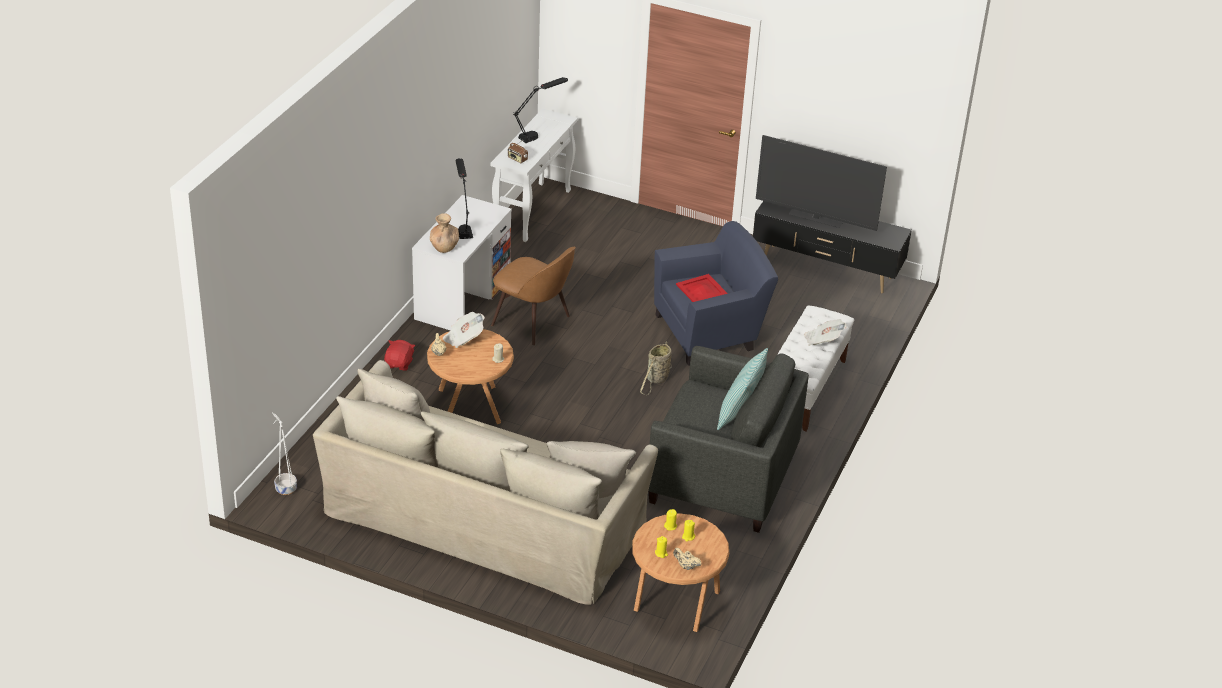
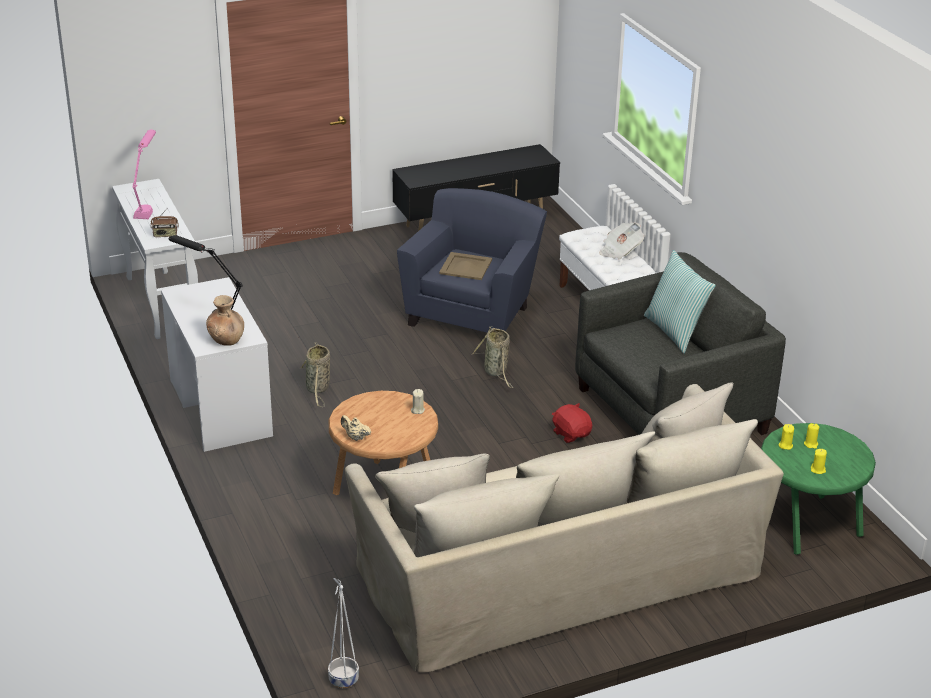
camera: 45 degrees left, 5 degrees down
red plush toy [384,340,415,371] -> red plush toy moved to [552,403,592,443]
newspaper [443,312,485,348] -> none
brown chair [491,246,576,345] -> basket [299,343,330,407]
black table lamp [513,77,568,143] -> pink table lamp [133,130,156,219]
brown side table [632,513,729,632] -> green side table [761,423,876,555]
beige teapot [673,548,702,570] -> none
red tray [676,274,728,302] -> beige tray [439,252,492,280]
television [756,135,887,231] -> none

